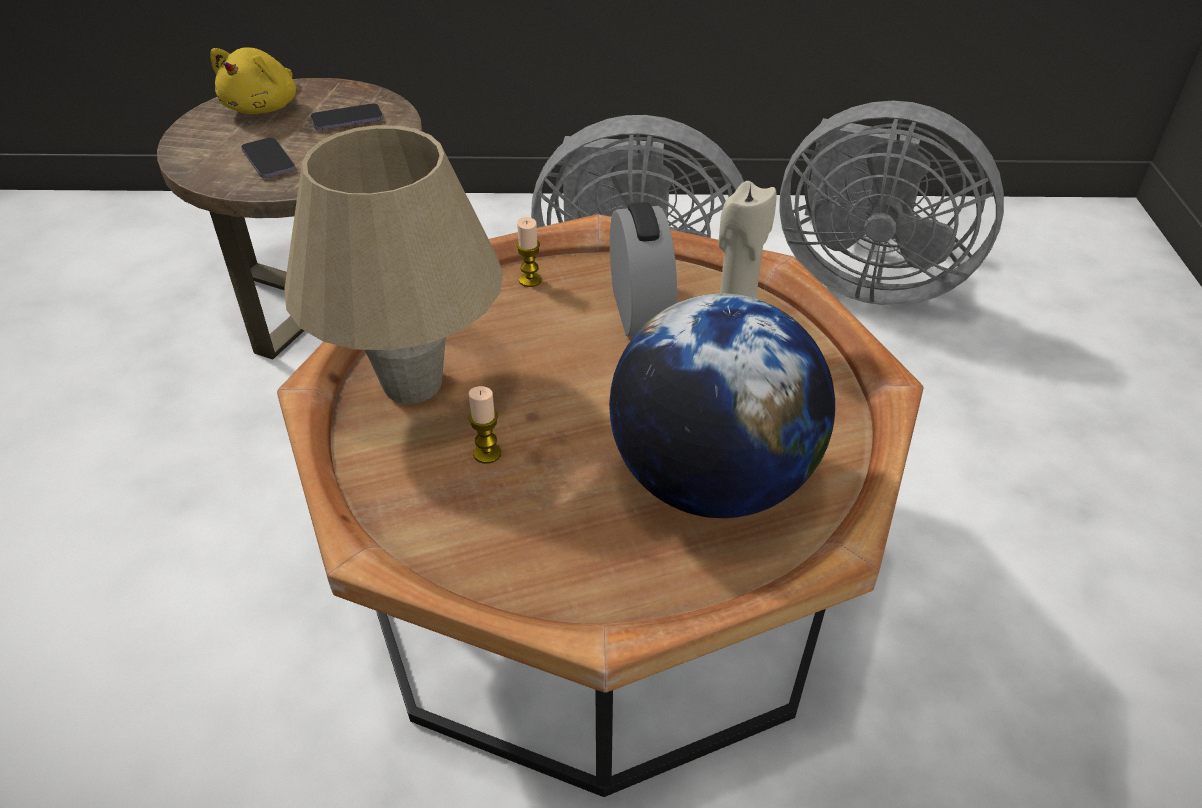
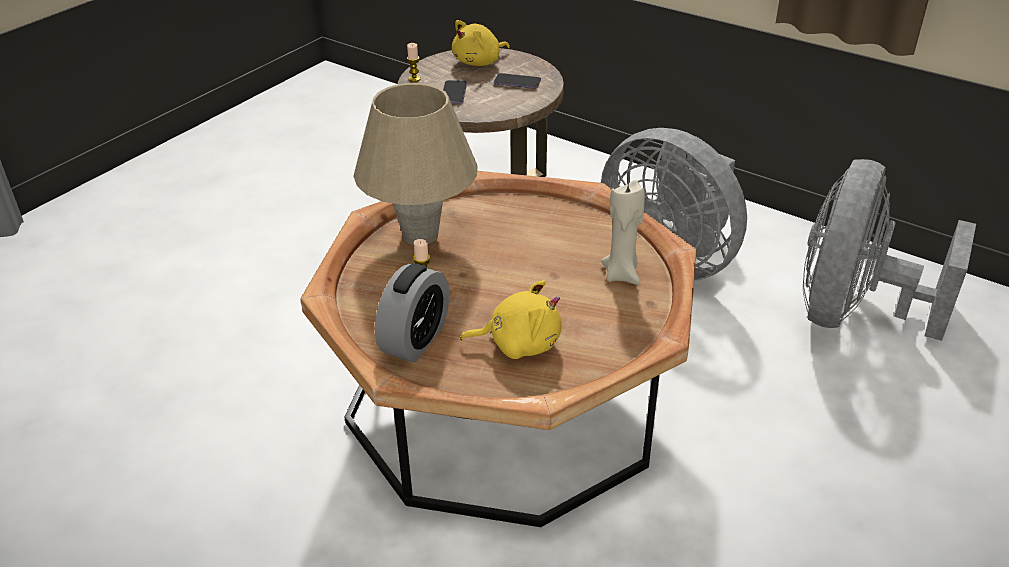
camera: 35 degrees right, 5 degrees down
candle [516,217,542,287] -> candle moved to [407,43,421,82]
globe [609,294,835,518] -> yellow plush toy [460,280,562,359]
alarm clock [610,202,677,337] -> alarm clock moved to [375,263,449,362]
grey fan [779,101,1004,305] -> grey fan turned 60 degrees clockwise [803,159,976,341]

